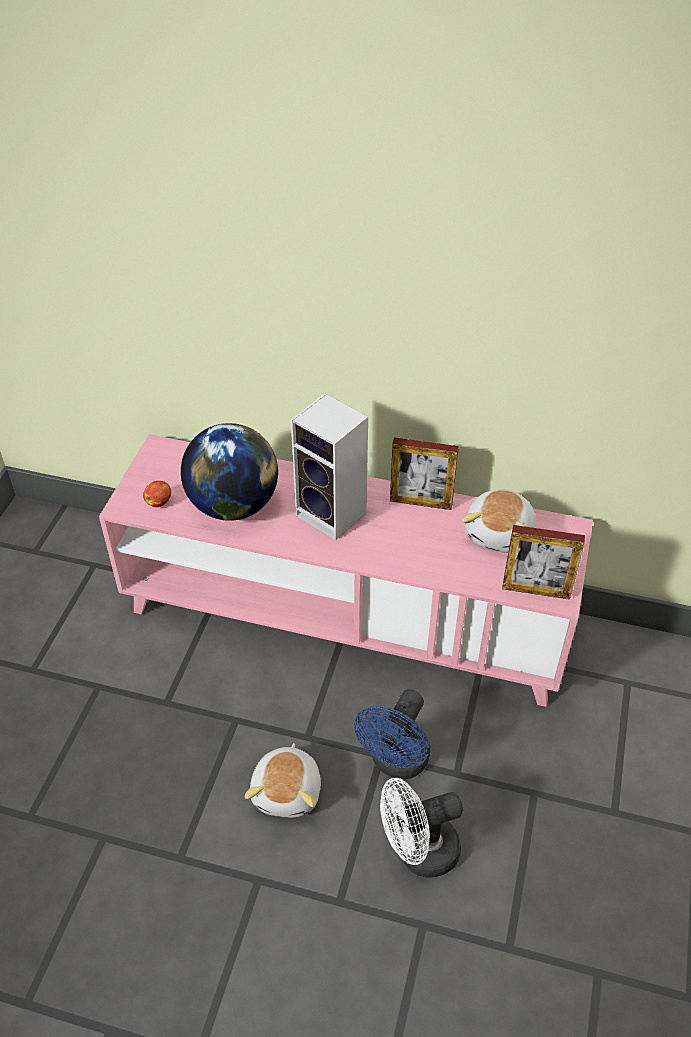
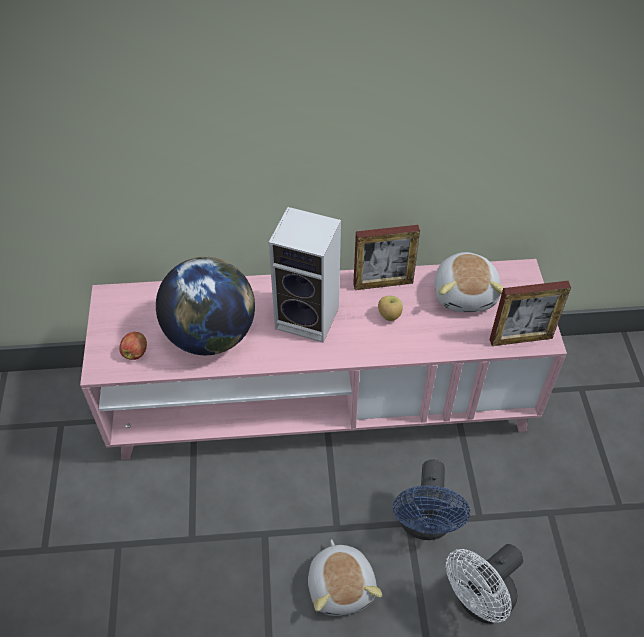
camera: 20 degrees left, 5 degrees up
none -> apple [378,296,403,321]

